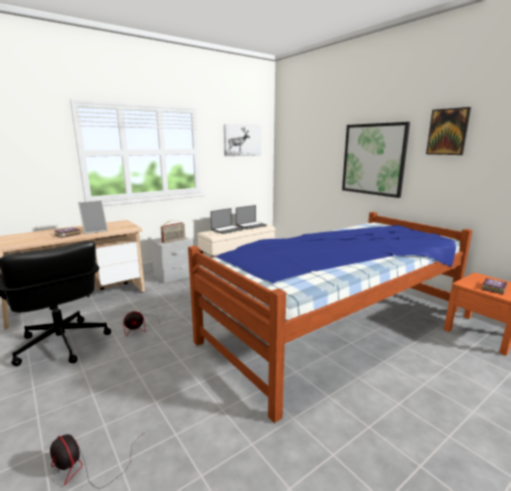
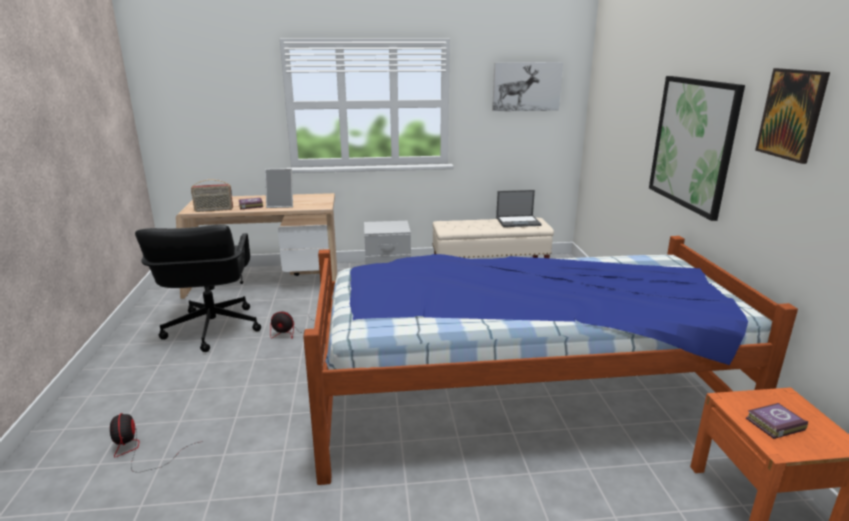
camera: 30 degrees right, 5 degrees up
radio [161,220,185,243] -> radio moved to [191,179,233,212]
laptop [210,208,244,234] -> none

